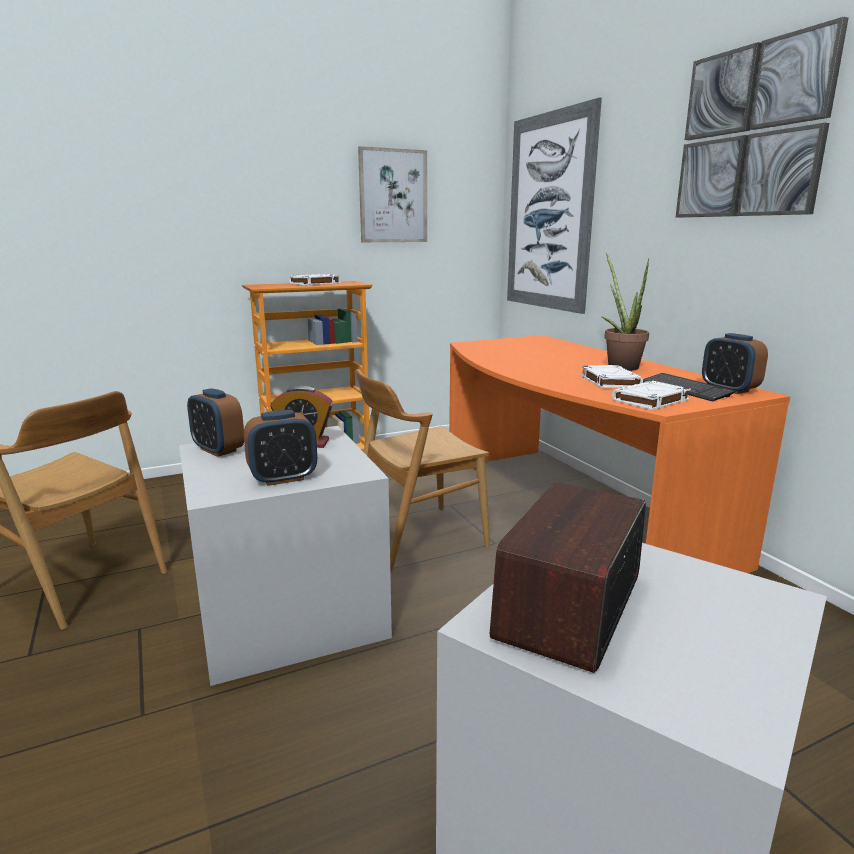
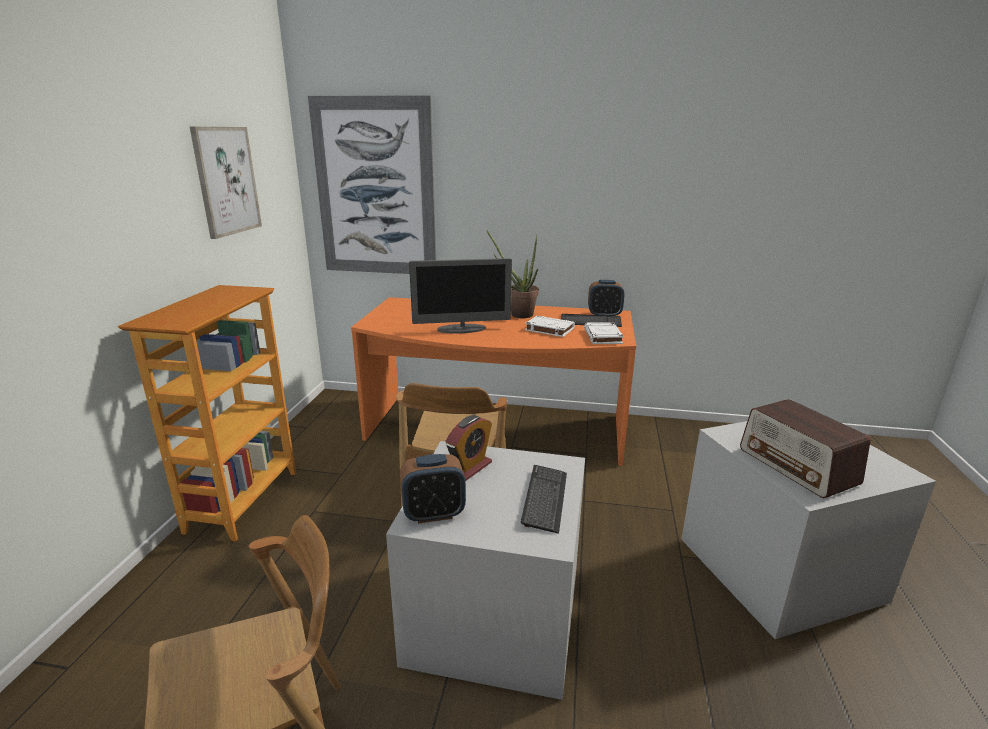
camera: 55 degrees left, 5 degrees up
alarm clock [244,410,317,486] -> keyboard [521,465,567,534]
white book [289,274,341,285] -> none
picture [675,17,848,218] -> none
none -> monitor [409,258,512,333]

